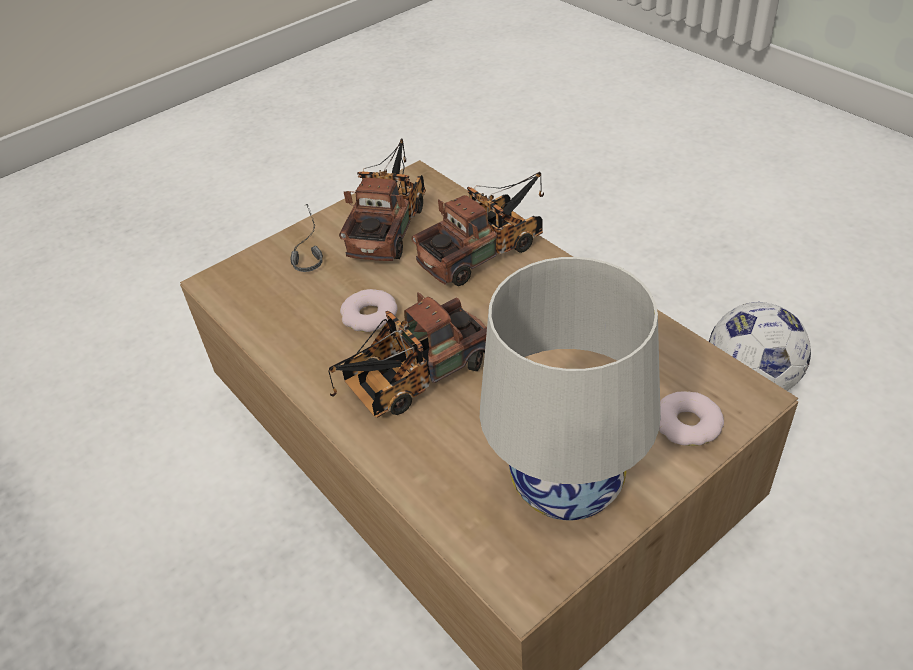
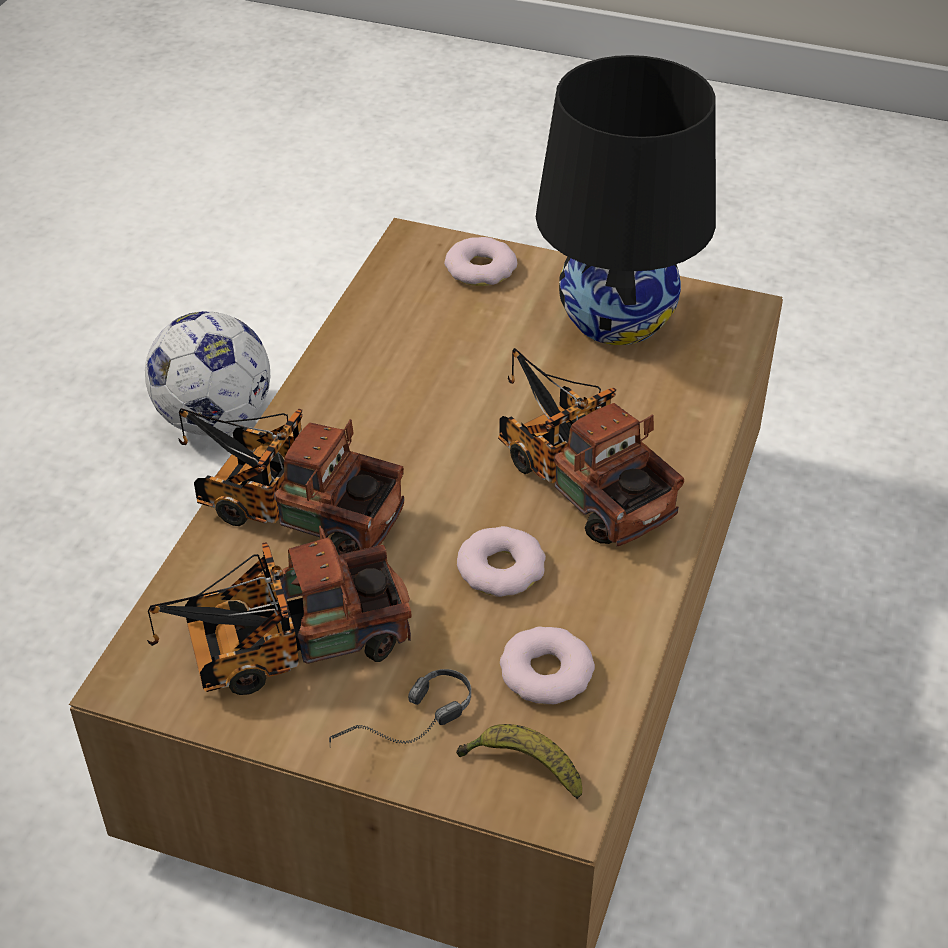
camera: 125 degrees left, 0 degrees up
toy truck [329,292,487,418] -> toy truck turned 150 degrees counterclockwise [498,348,684,547]
white table lamp [480,257,661,520] -> black table lamp [536,55,716,345]
none -> banana [456,724,582,799]
none -> donut [500,626,595,704]

